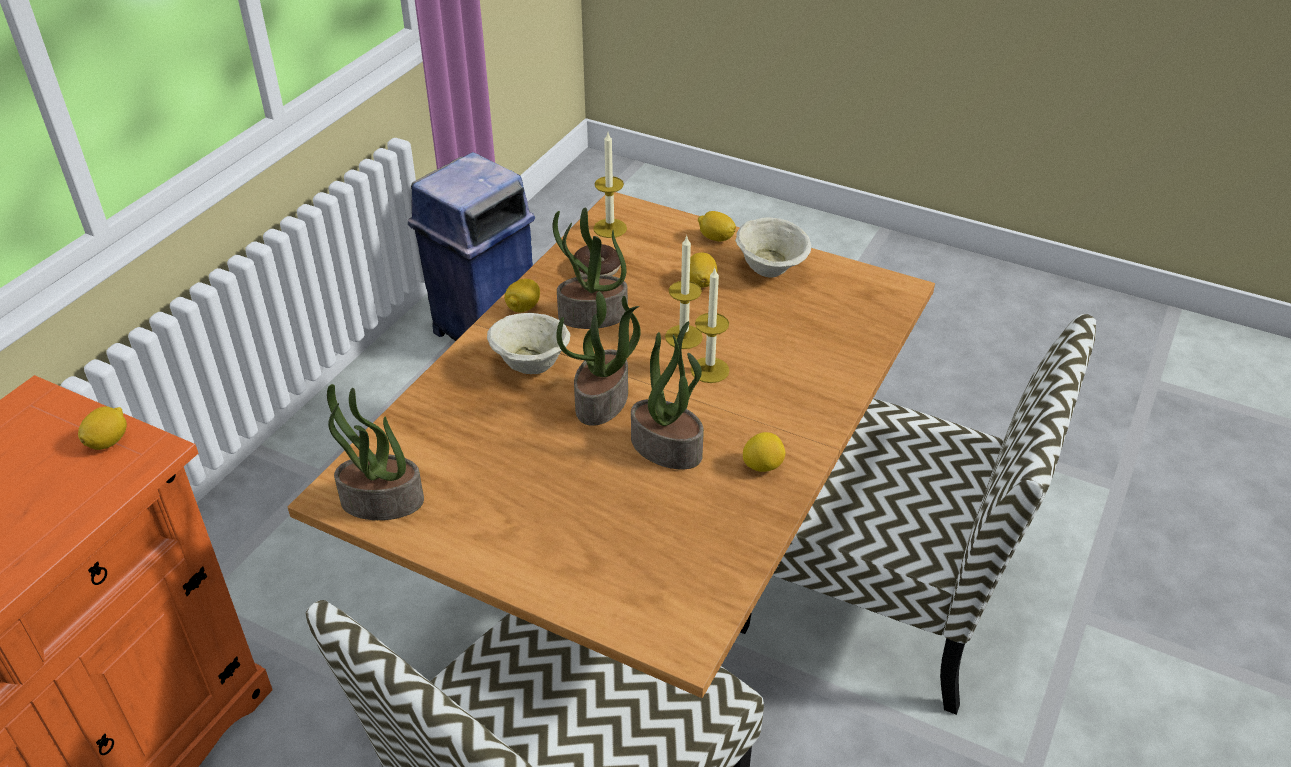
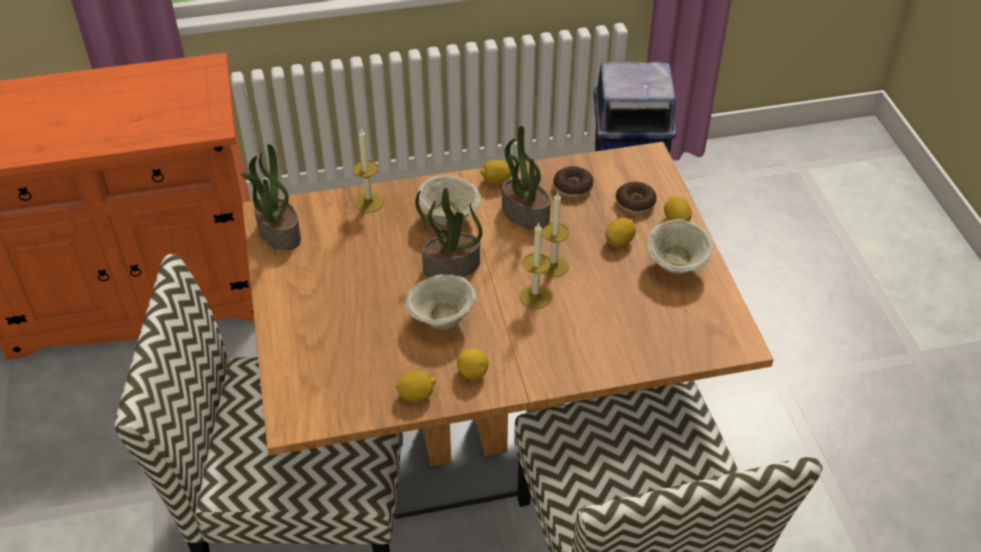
camera: 50 degrees right, 5 degrees up
lemon [78,406,127,450] -> lemon moved to [396,371,436,402]
candle [593,133,627,238] -> candle moved to [353,129,384,213]
potted plant [631,321,704,469] -> beige bowl [406,274,476,329]
none -> donut [616,182,657,214]

